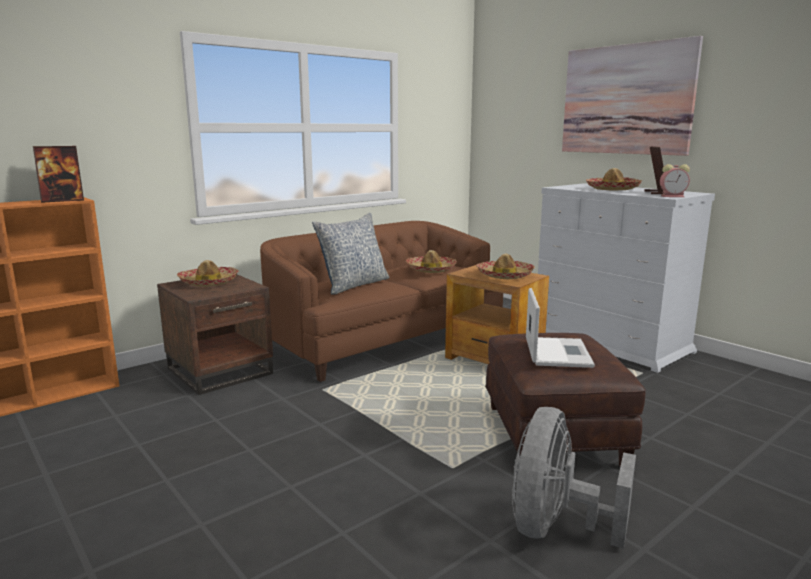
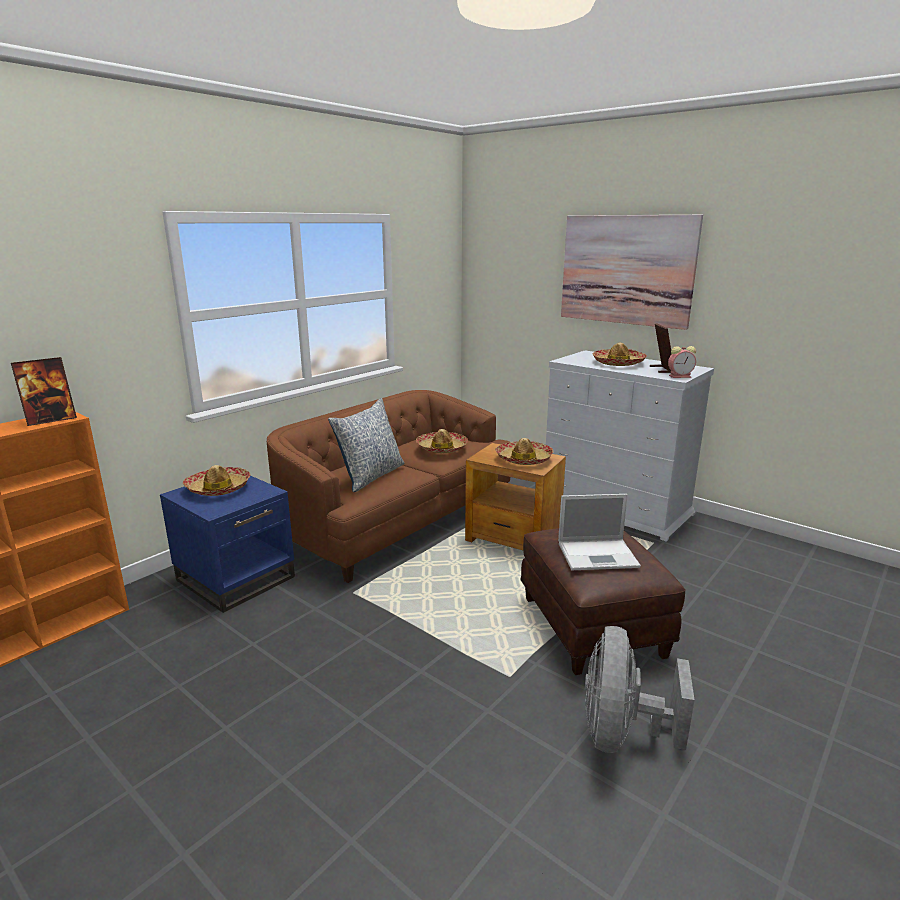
camera: 10 degrees left, 5 degrees up
brown side table [157,274,273,395] -> blue side table [160,476,295,613]
laptop [526,288,595,368] -> laptop turned 90 degrees clockwise [558,494,641,570]

